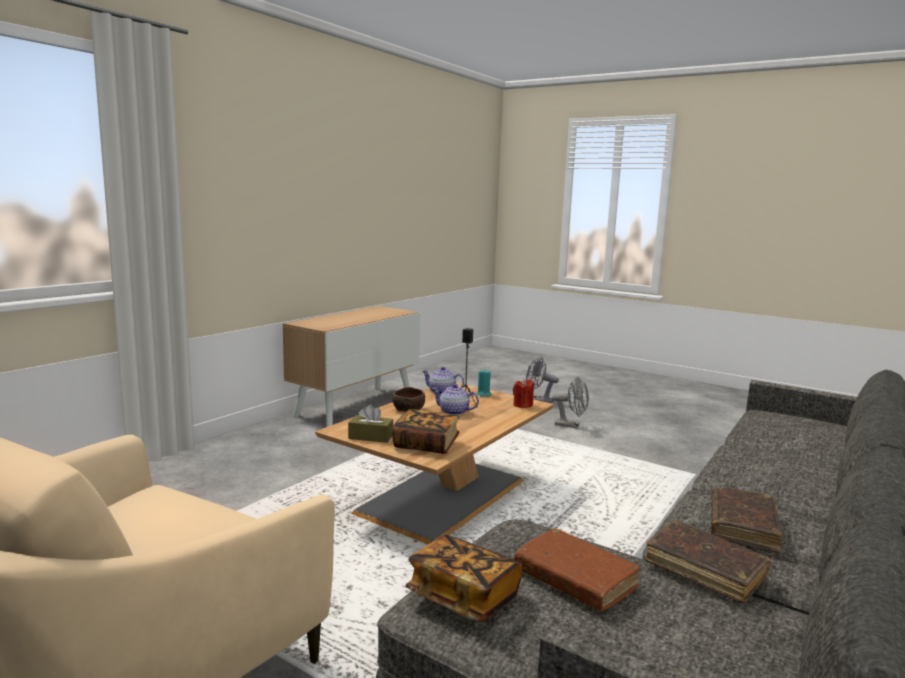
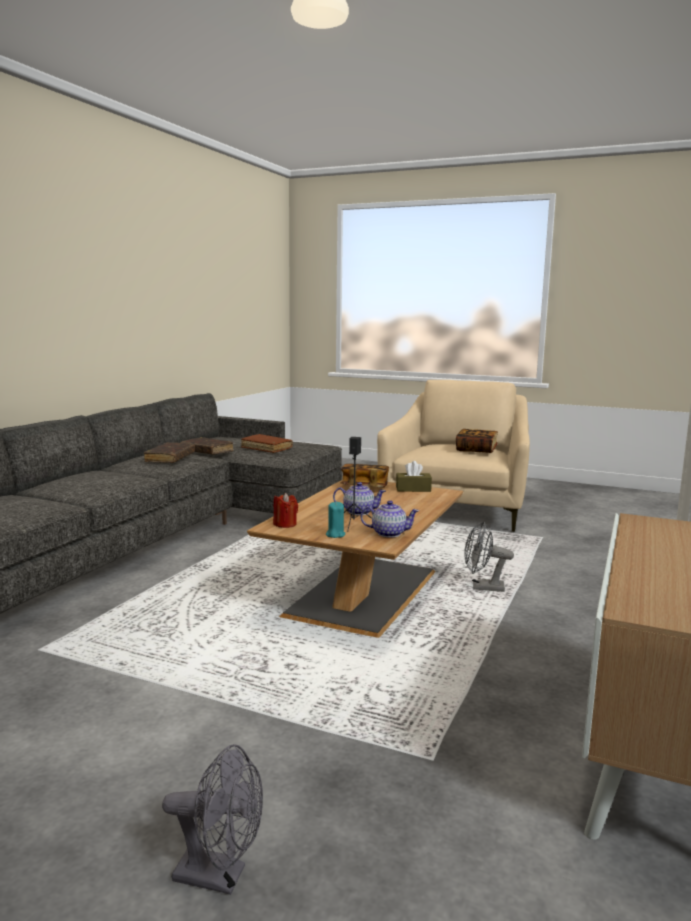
camera: 170 degrees right, 0 degrees up
brown bowl [392,387,425,412] -> none
book [406,535,523,622] -> book moved to [456,429,498,453]
grey fan [552,377,589,428] -> grey fan moved to [464,522,514,592]

